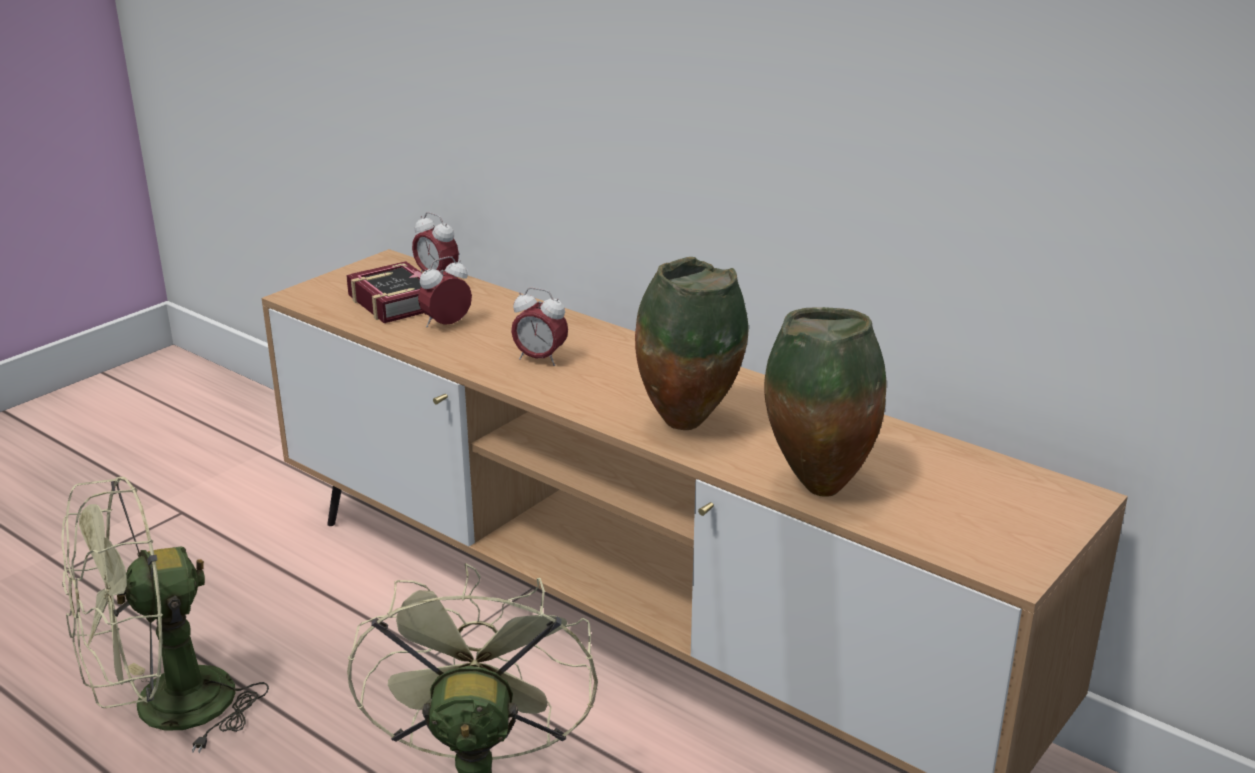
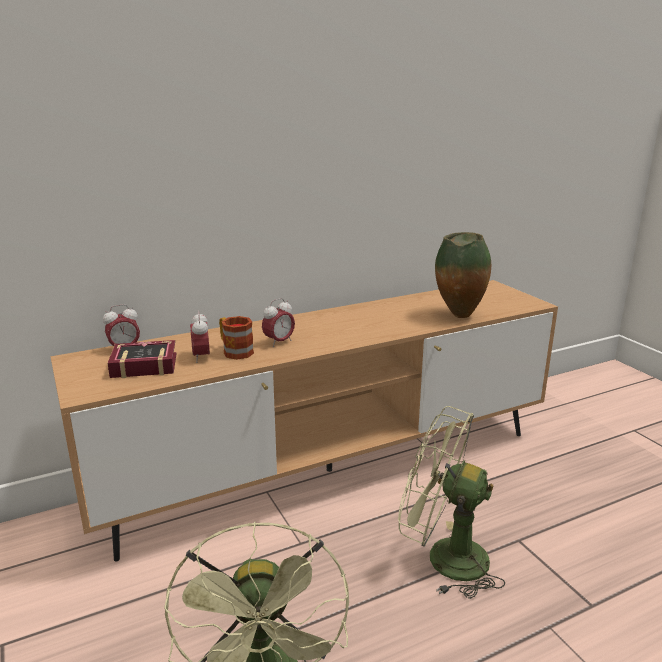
camera: 65 degrees left, 5 degrees down
vase [635,257,748,430] -> none
none -> mug [219,316,254,360]

